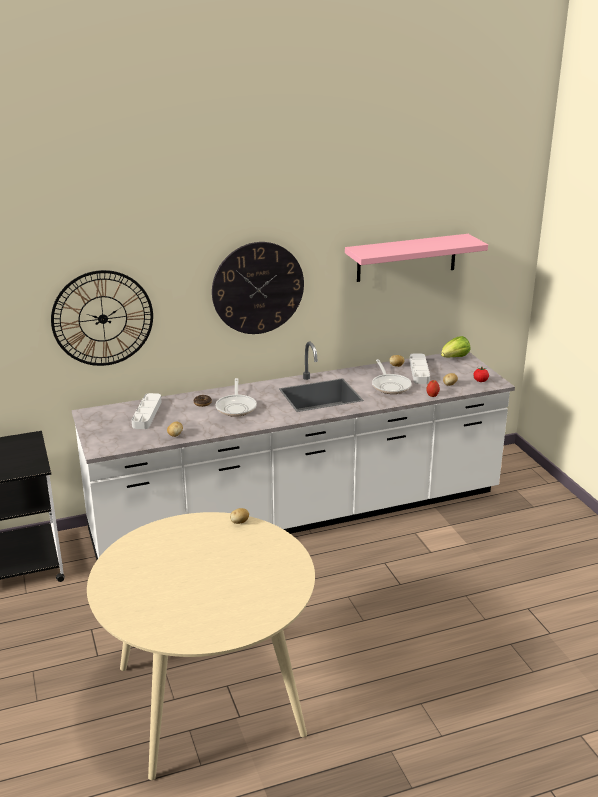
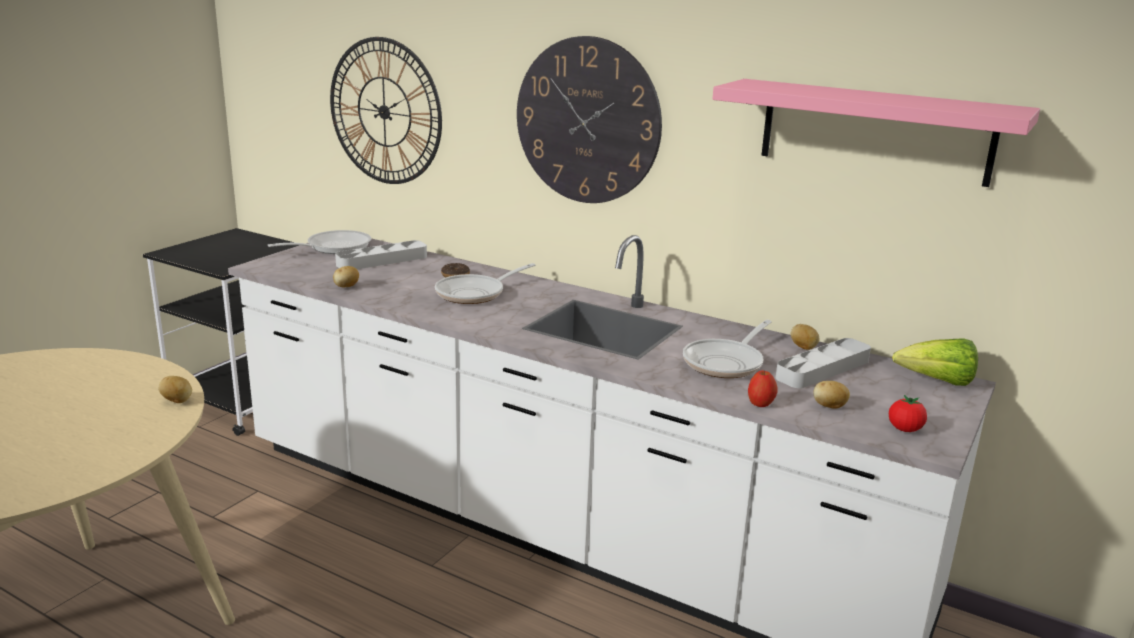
camera: 50 degrees right, 5 degrees down
none -> frying pan [267,230,371,254]

